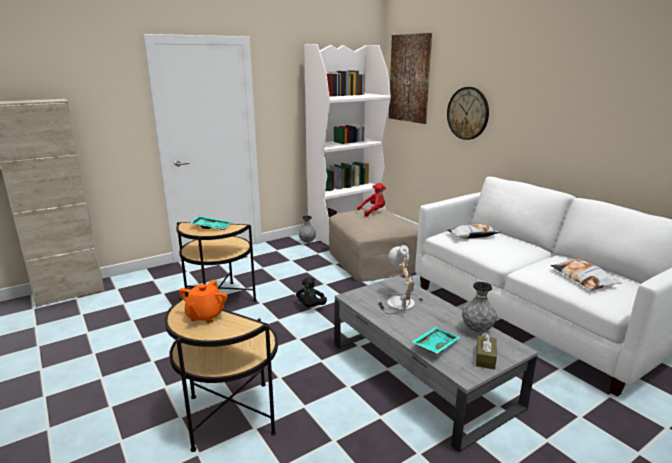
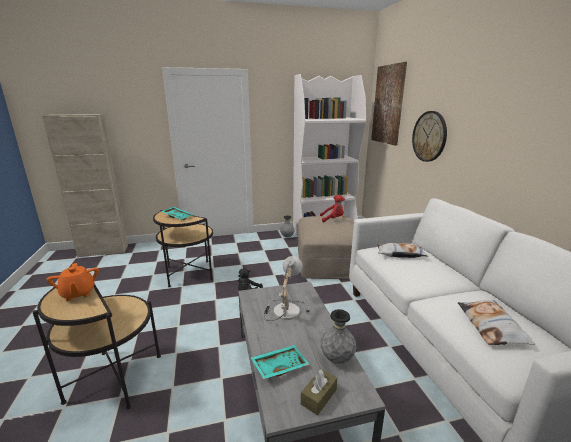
camera: 20 degrees right, 0 degrees up
orange teapot [179,280,227,323] -> orange teapot turned 60 degrees counterclockwise [46,263,99,301]

